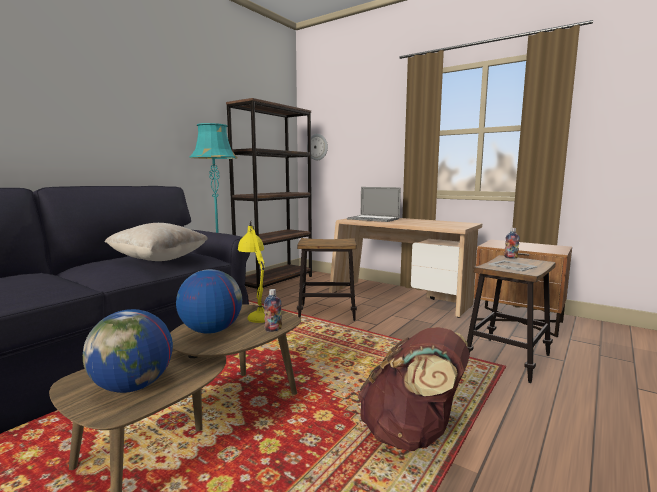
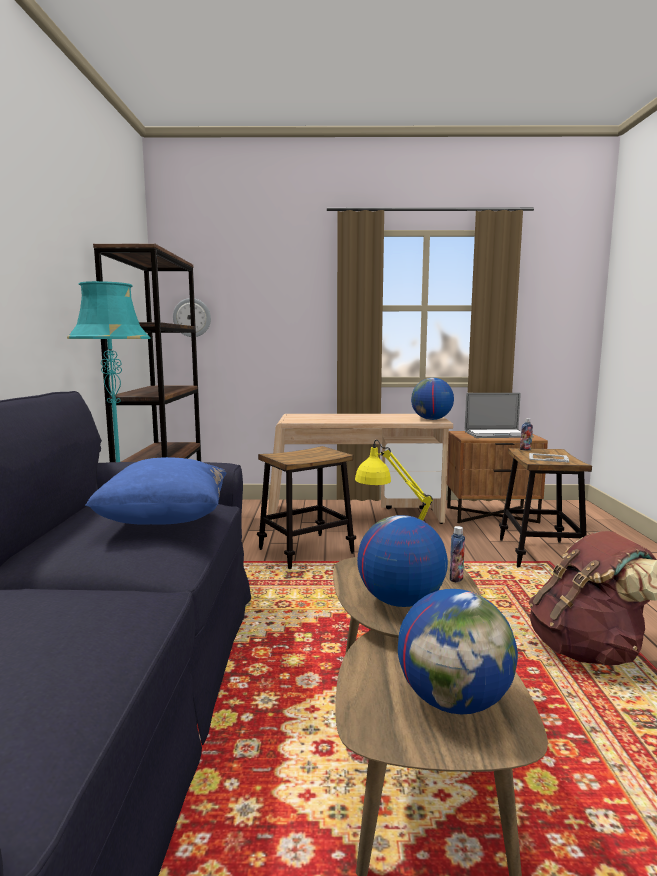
camera: 35 degrees left, 0 degrees up
beige pillow [104,223,208,261] -> blue pillow [85,457,226,525]
laptop [347,187,401,222] -> laptop moved to [465,393,533,438]
none -> globe [411,378,454,420]

